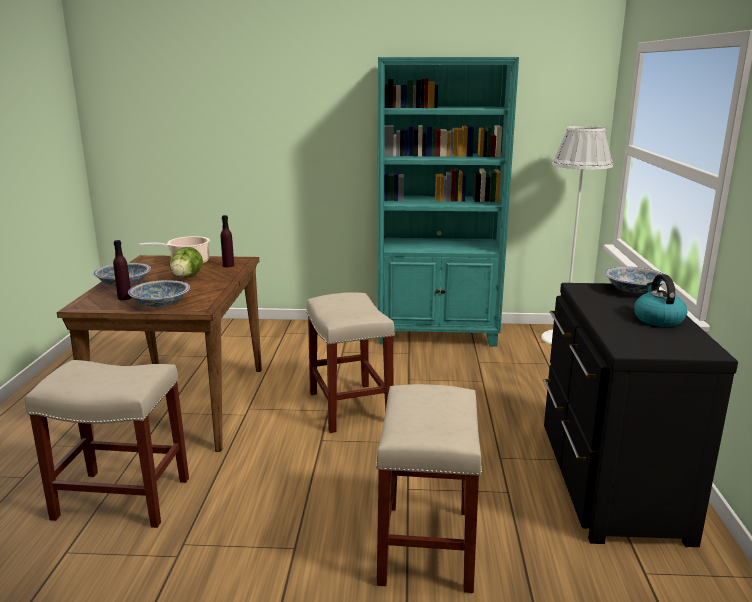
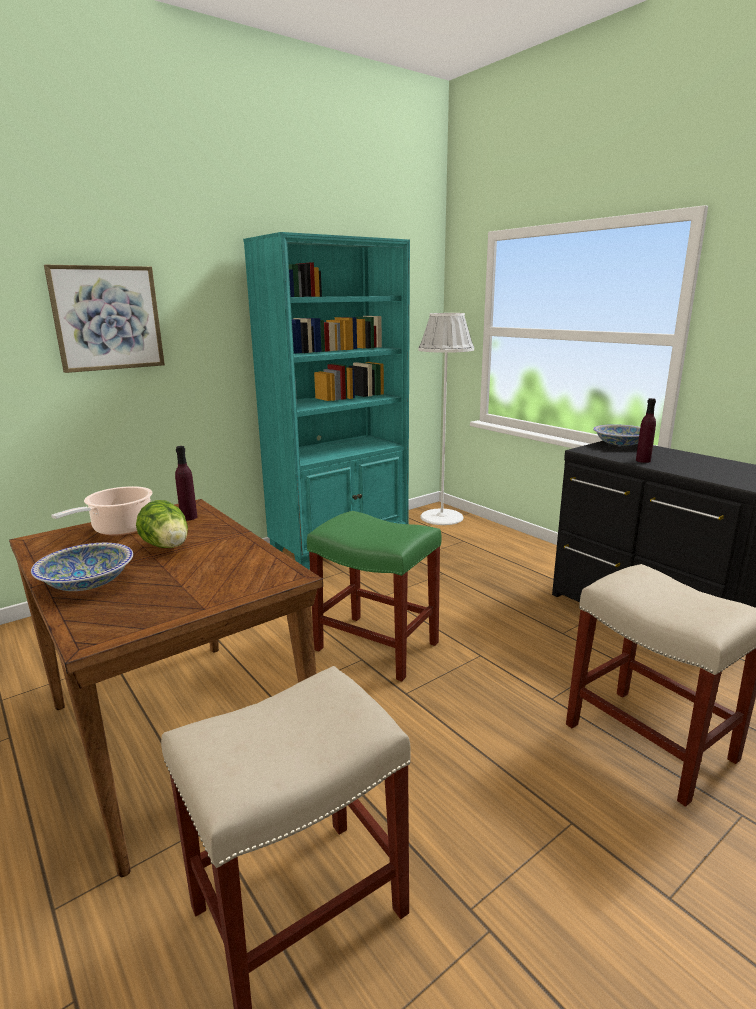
camera: 40 degrees left, 0 degrees up
purple bottle [113,240,132,300] -> purple bottle moved to [636,398,656,463]
bowl [128,280,190,307] -> none
beige stool [306,292,395,433] -> green stool [307,511,441,682]
kettle [634,274,687,327] -> none
none -> picture [44,265,165,373]

